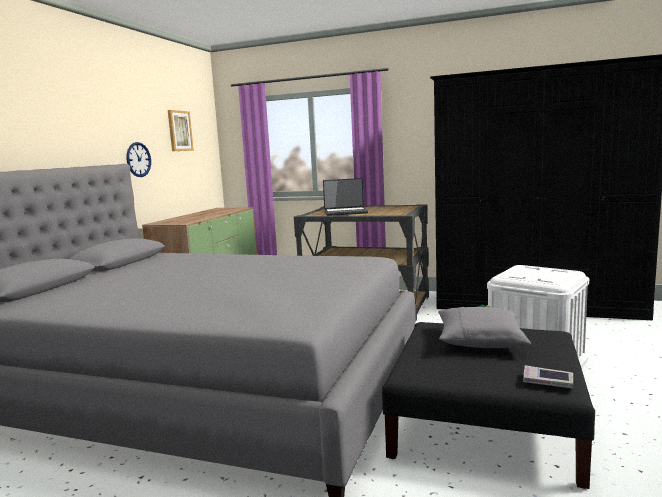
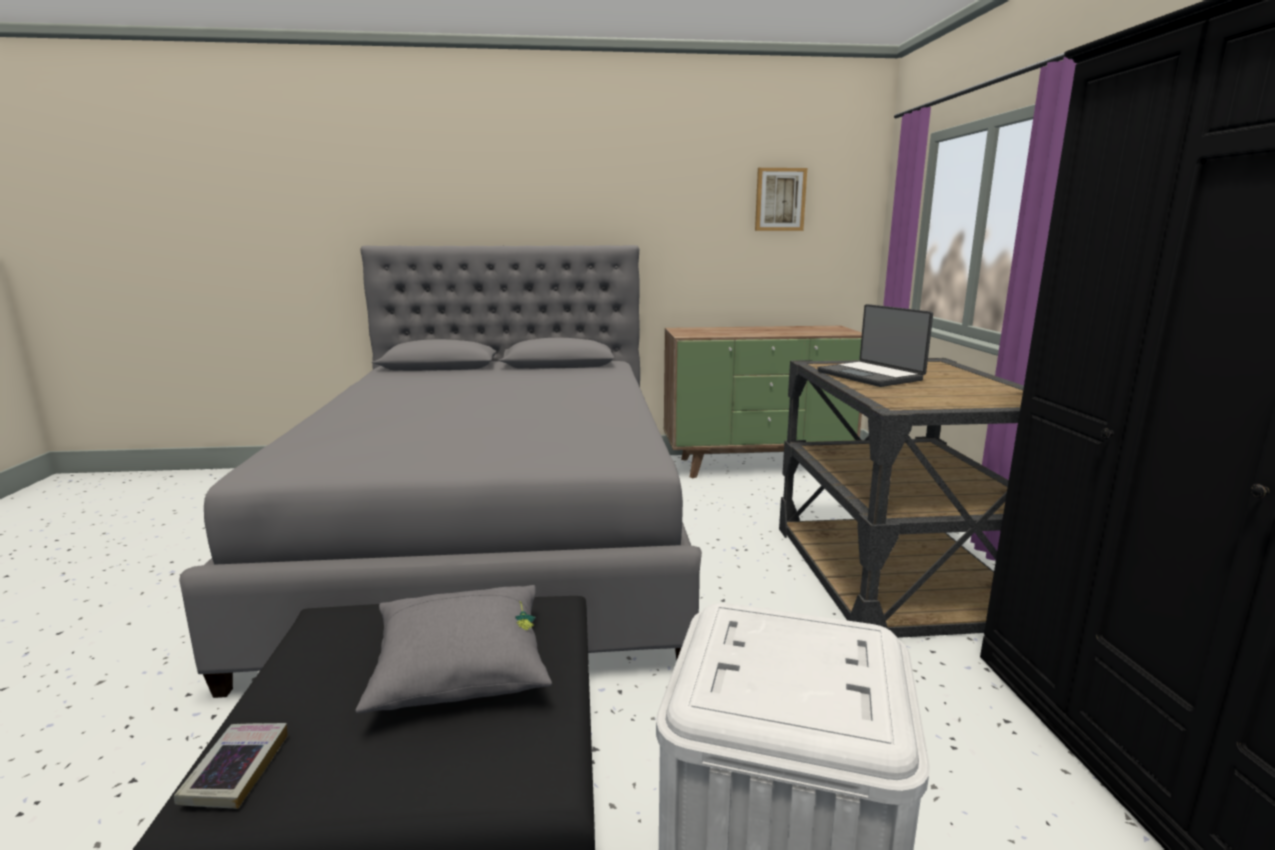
camera: 65 degrees right, 5 degrees up
wall clock [127,142,151,177] -> none

